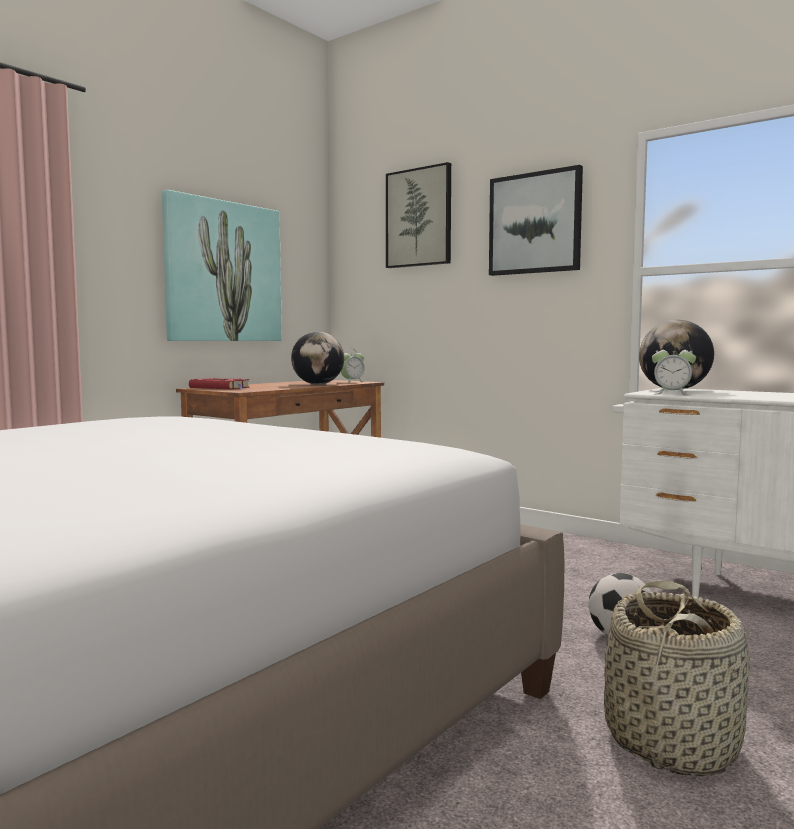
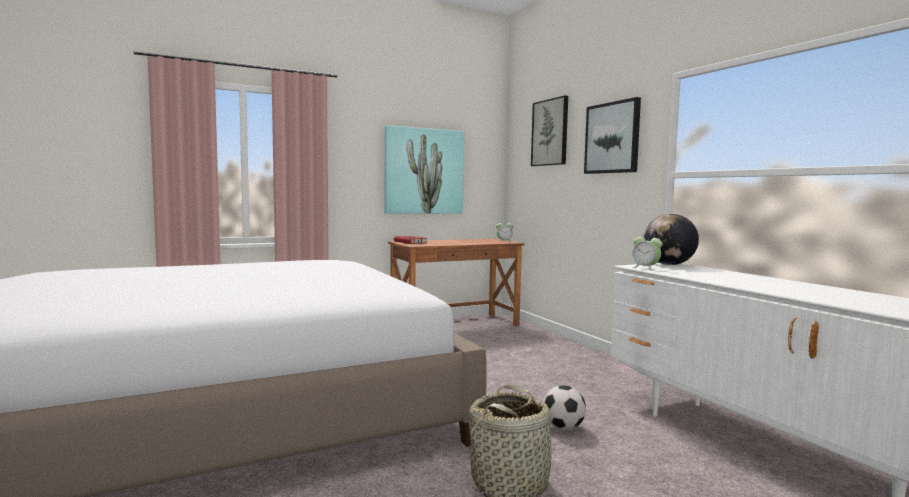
camera: 25 degrees right, 0 degrees up
globe [291,332,344,385] -> none

